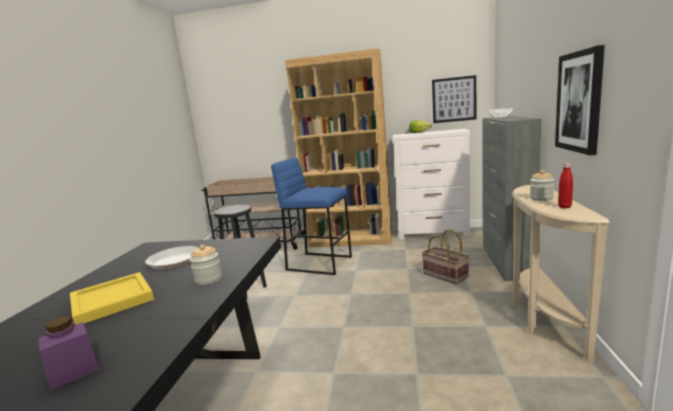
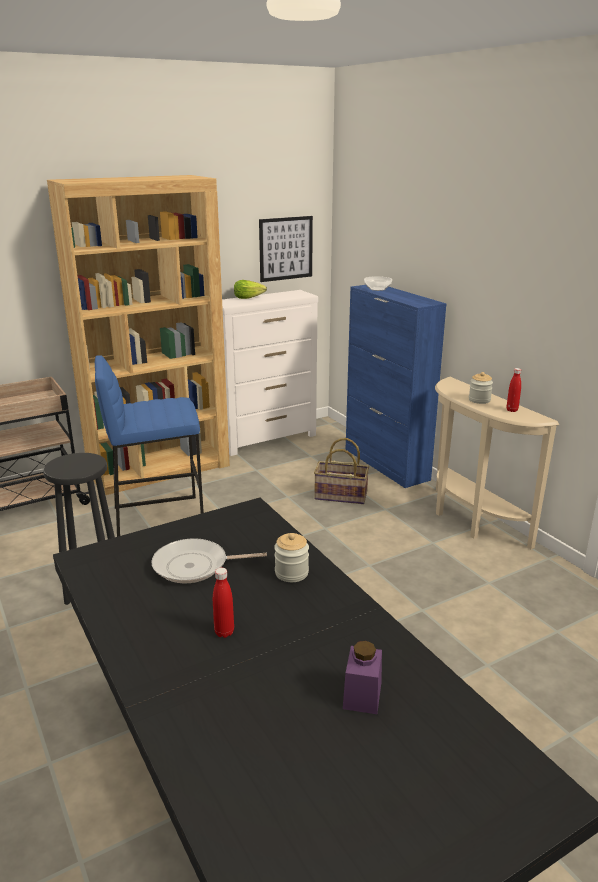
camera: 40 degrees left, 10 degrees up
yellow tray [70,272,154,325] -> red bottle [213,568,234,638]
grey cabinet [483,116,541,281] -> blue cabinet [345,285,446,488]
picture [555,45,605,155] -> none

